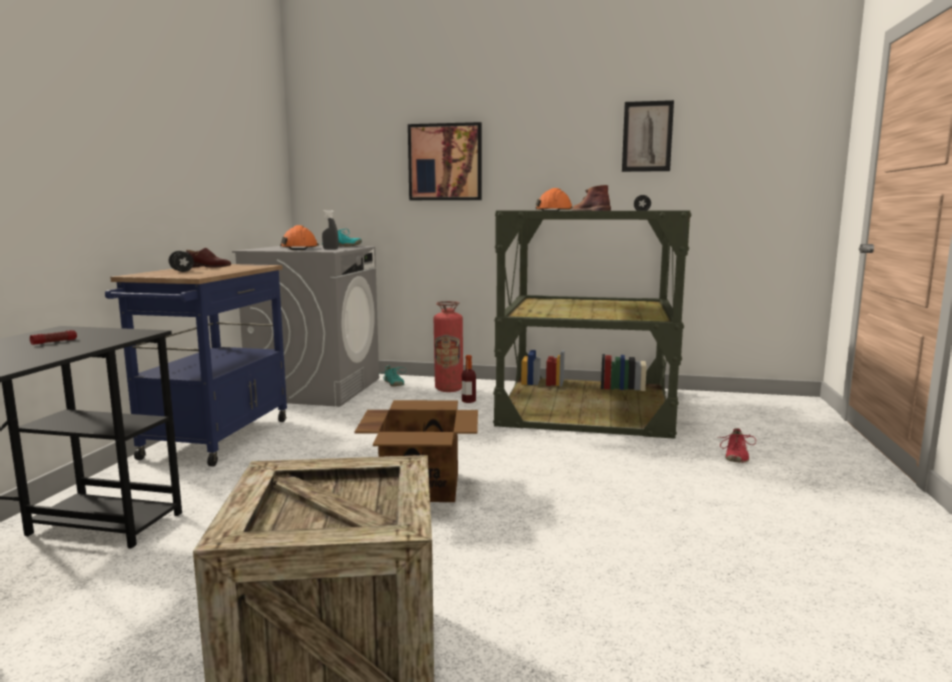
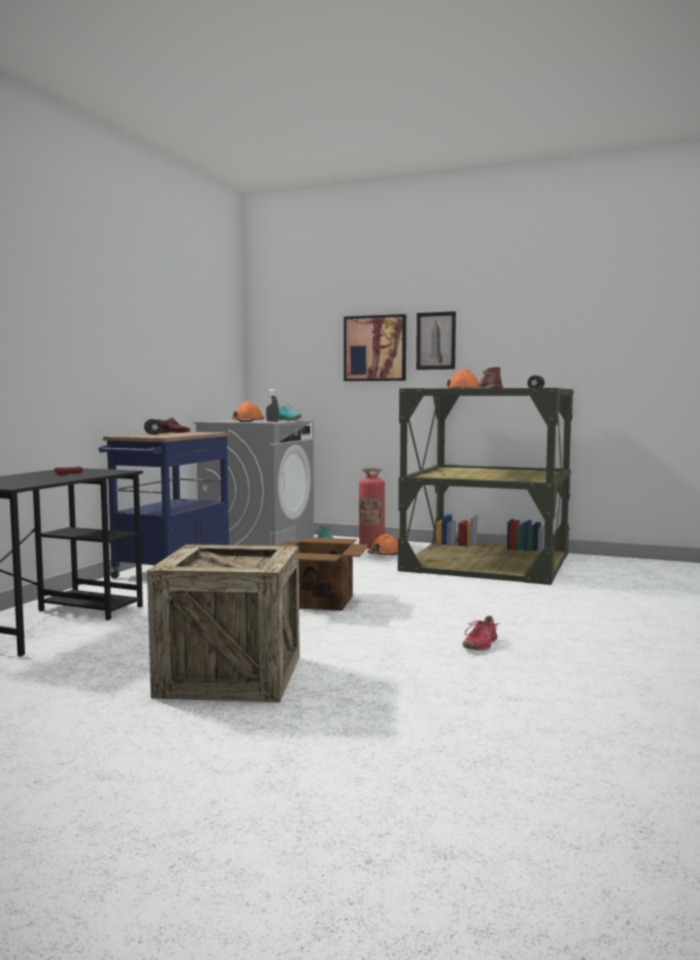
camera: 10 degrees right, 5 degrees down
bottle [462,355,476,403] -> orange hard hat [368,534,398,555]
picture [622,100,674,172] -> picture moved to [416,311,456,370]
red shoe [717,428,756,463] -> red shoe moved to [463,616,501,650]

